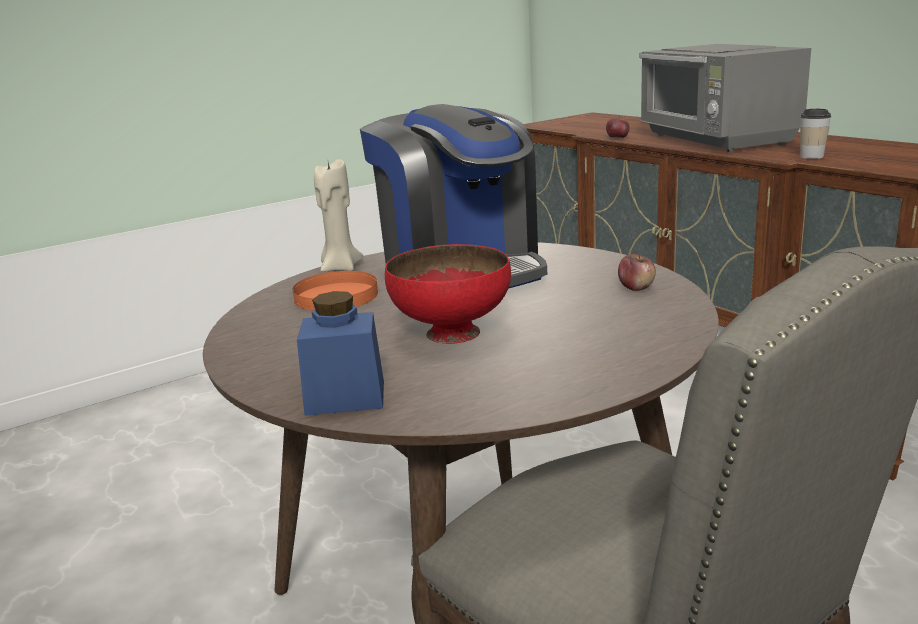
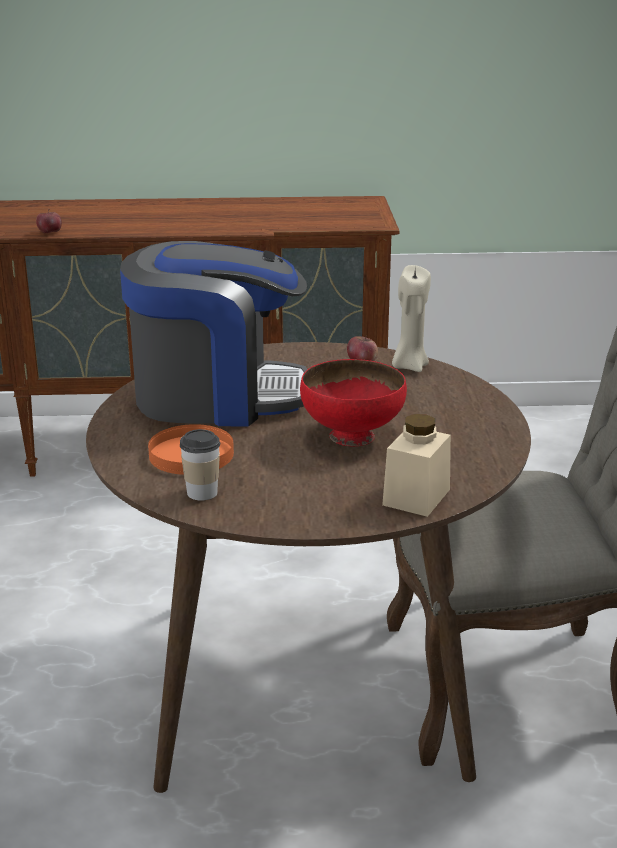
camera: 60 degrees left, 5 degrees up
blue jar [297,291,384,416] -> beige jar [382,414,451,517]
beige candle [314,159,363,272] -> beige candle moved to [392,265,431,372]
grey microwave [640,44,811,152] -> none
cup [800,109,831,159] -> cup moved to [180,429,220,501]

